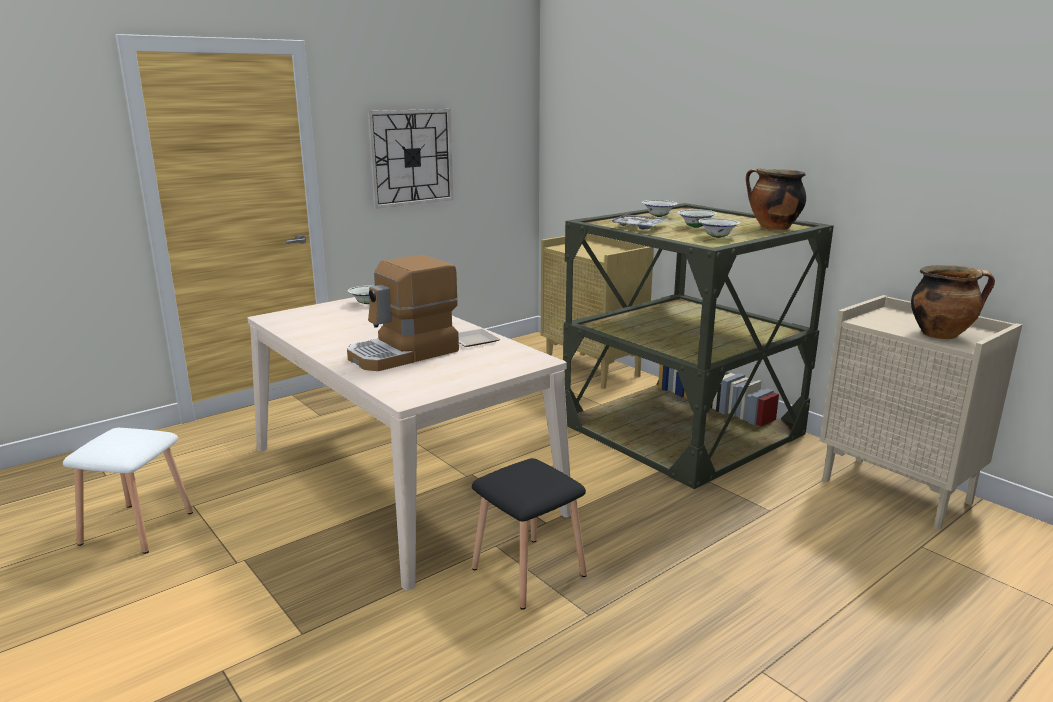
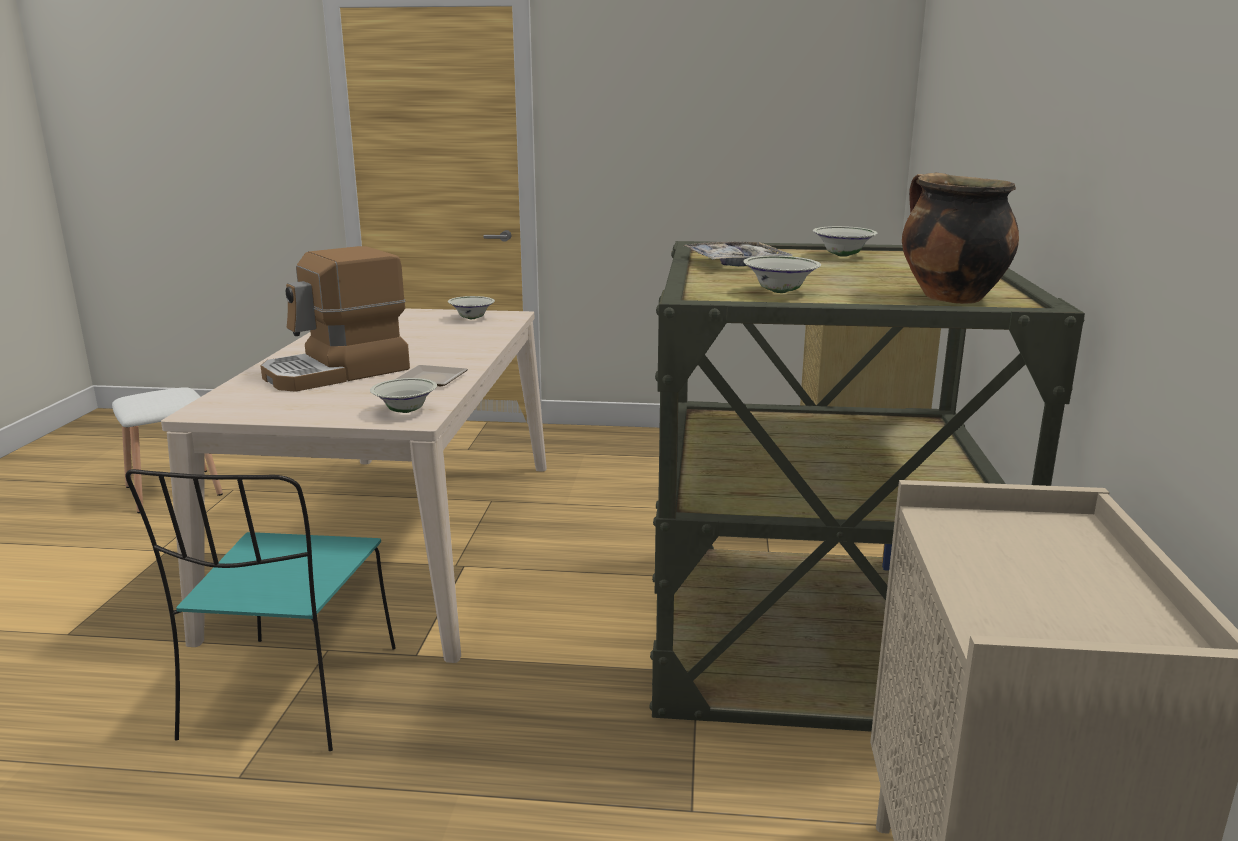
camera: 45 degrees right, 0 degrees up
coffee machine [347,255,459,371] -> coffee machine turned 45 degrees counterclockwise [261,246,410,392]
wall clock [367,109,453,209] -> none
black stool [472,458,587,610] -> turquoise chair [126,469,396,751]
white bowl [677,209,717,228] -> white bowl moved to [370,378,437,413]
cooking pot [911,265,995,339] -> none

